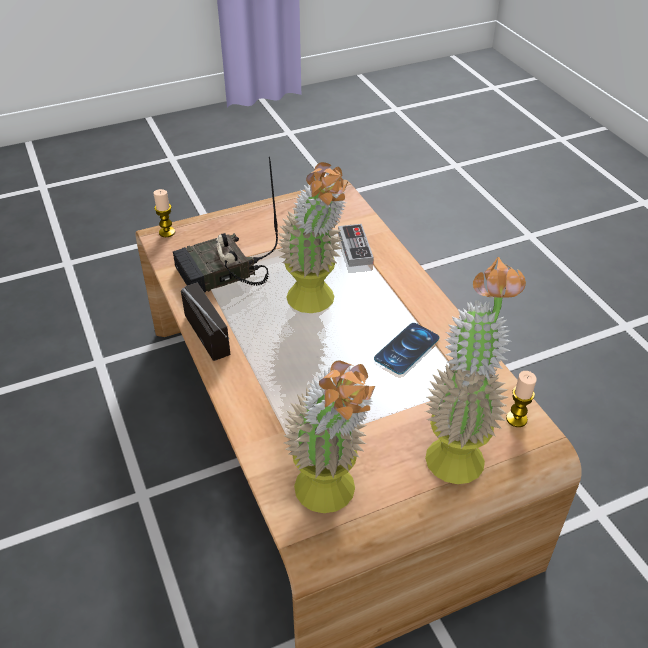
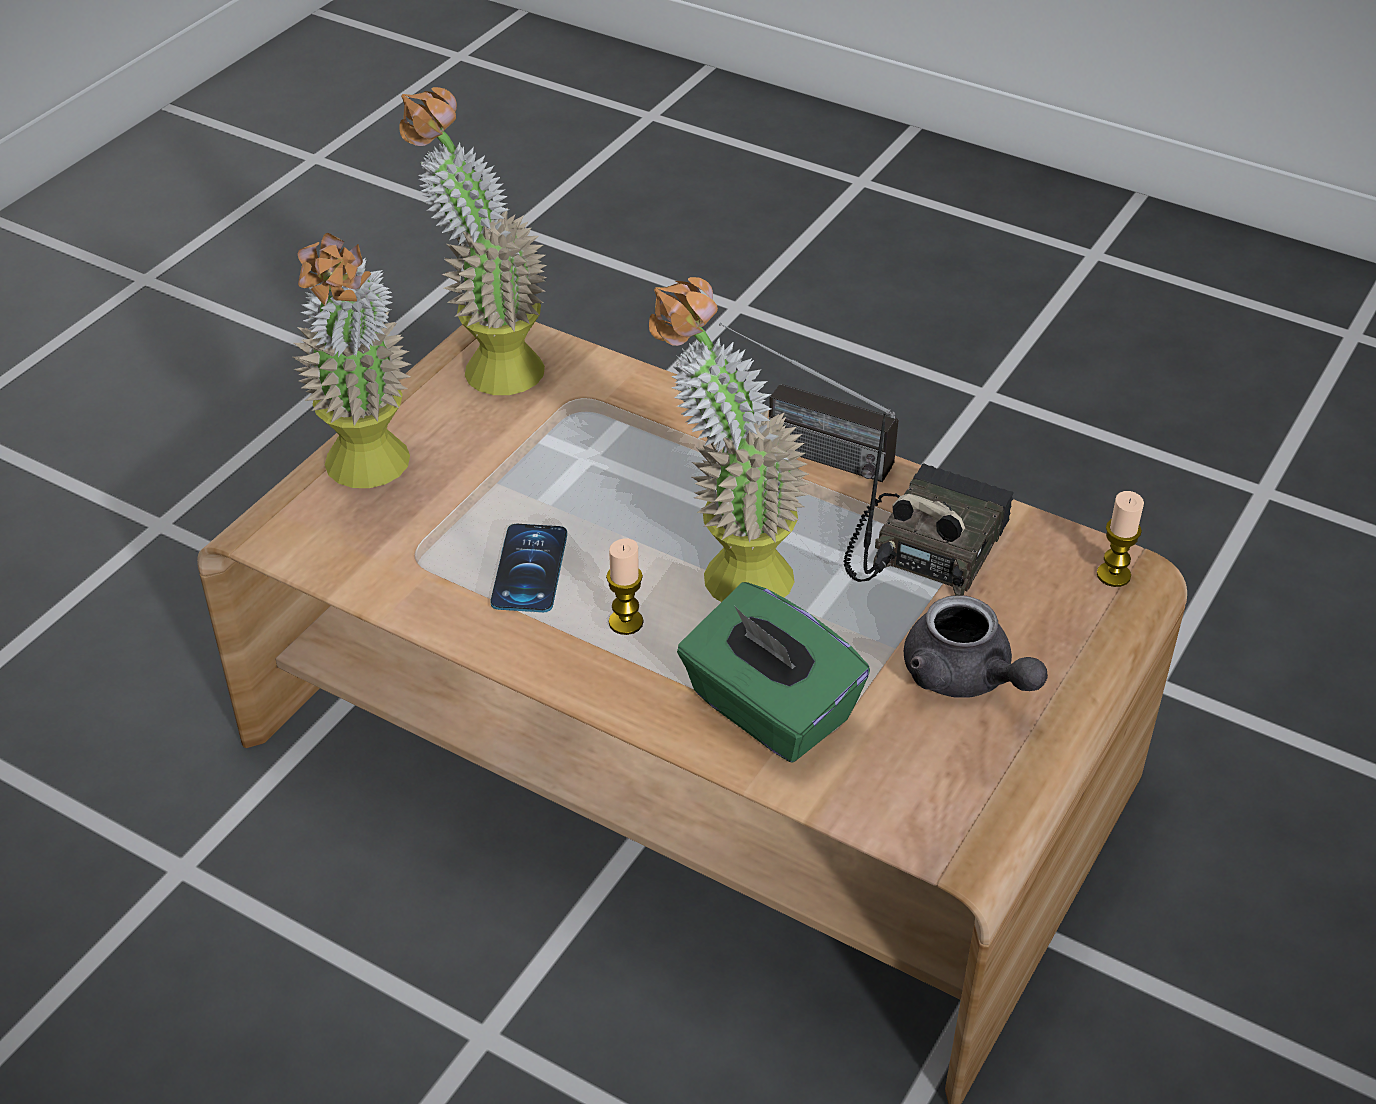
camera: 145 degrees right, 0 degrees up
game controller [338,224,374,267] -> green tissue box [677,582,870,762]
candle [506,371,537,427] -> candle moved to [606,538,643,635]
none -> grey teapot [904,595,1048,698]

